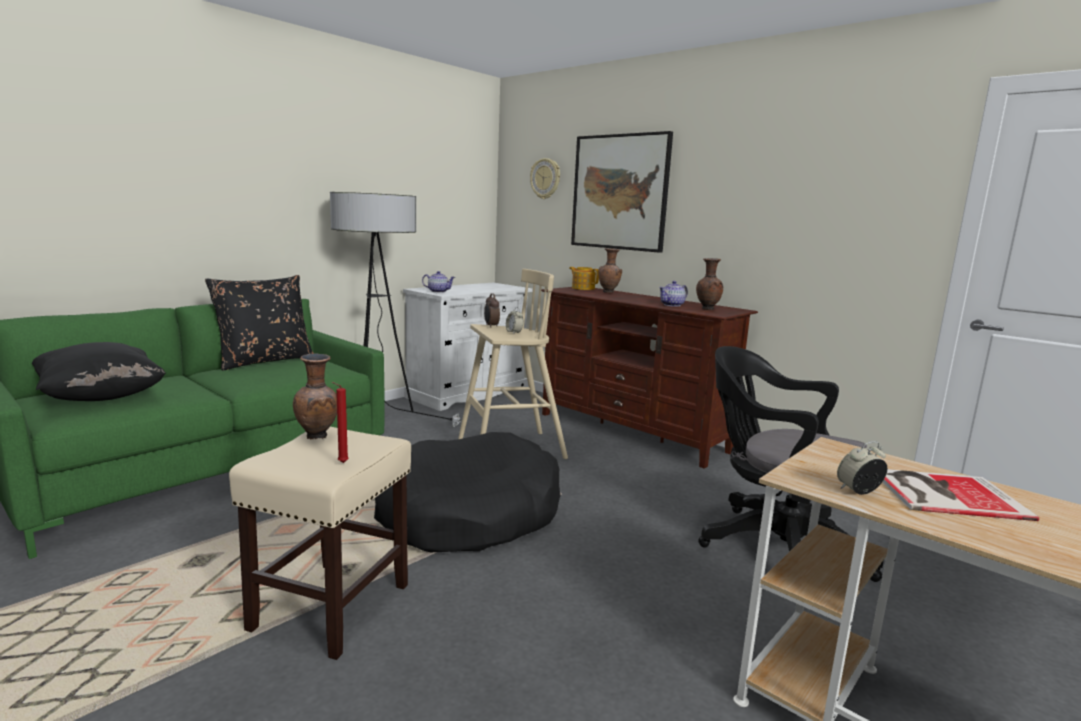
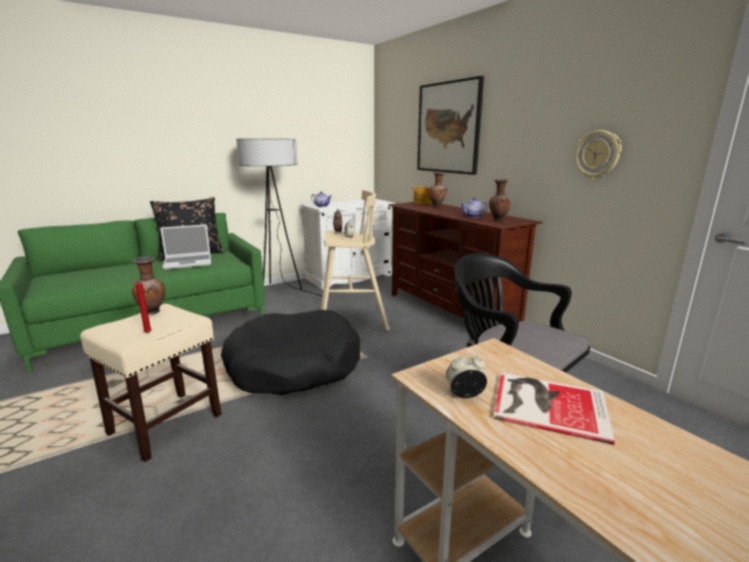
camera: 15 degrees right, 5 degrees up
black pillow [32,342,166,401] -> none
wall clock [530,158,560,199] -> wall clock moved to [575,130,622,179]
none -> laptop [160,225,211,269]

